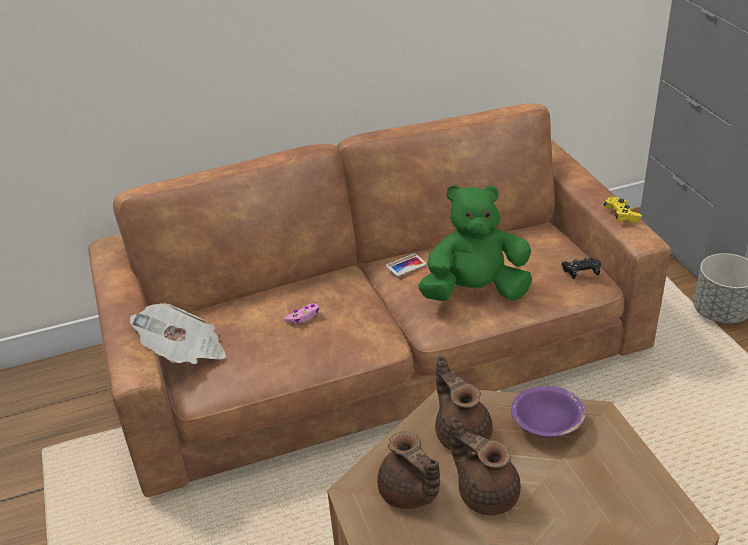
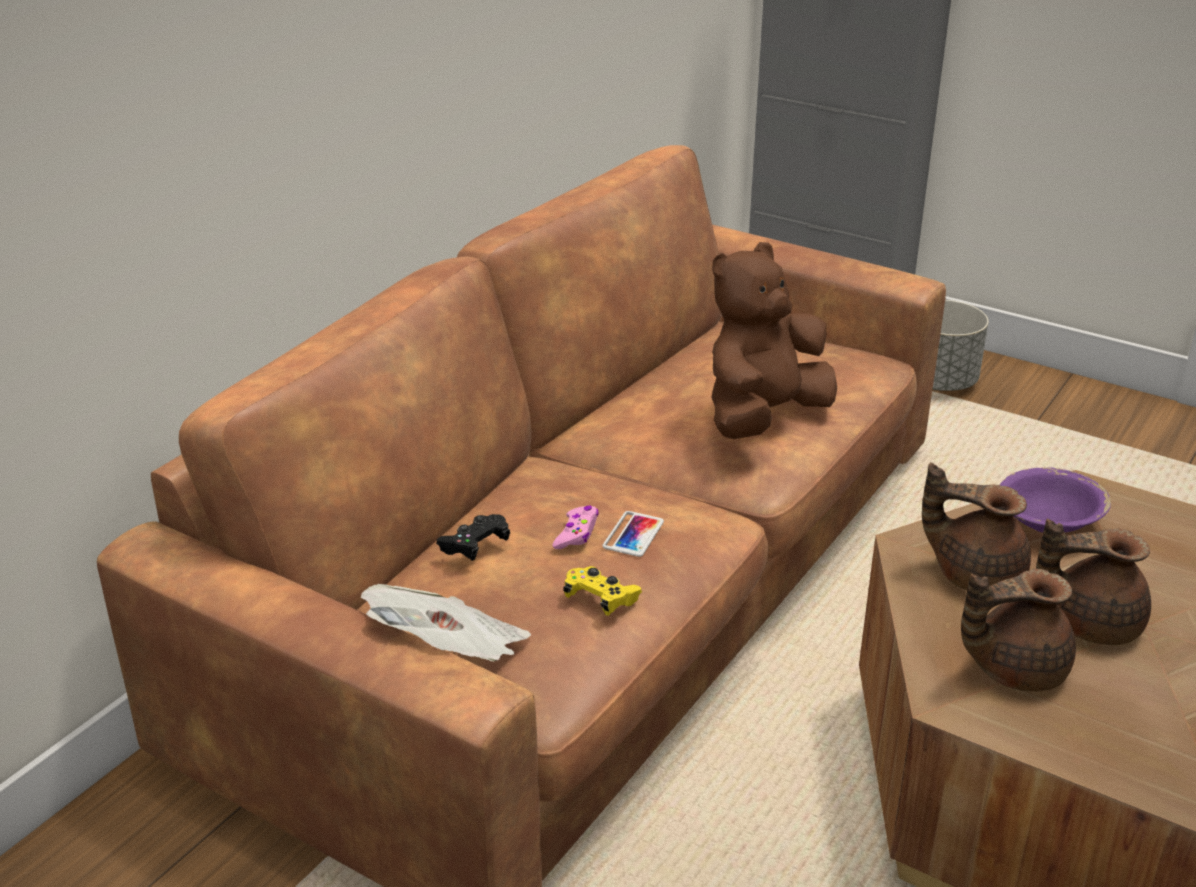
camera: 40 degrees left, 5 degrees down
brown teapot [377,432,440,509] -> brown teapot turned 150 degrees clockwise [961,569,1076,691]
phone [386,254,426,276] -> phone moved to [602,511,664,557]
green plush toy [418,185,532,301] -> brown plush toy [712,242,837,439]
black game controller [561,258,601,279] -> black game controller moved to [436,514,510,561]
yellow game controller [604,197,642,223] -> yellow game controller moved to [563,566,642,616]

